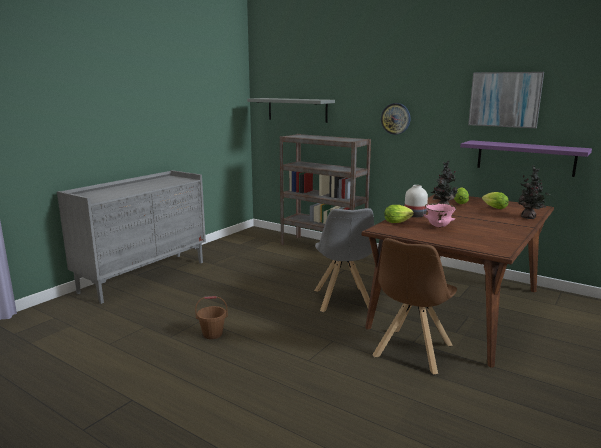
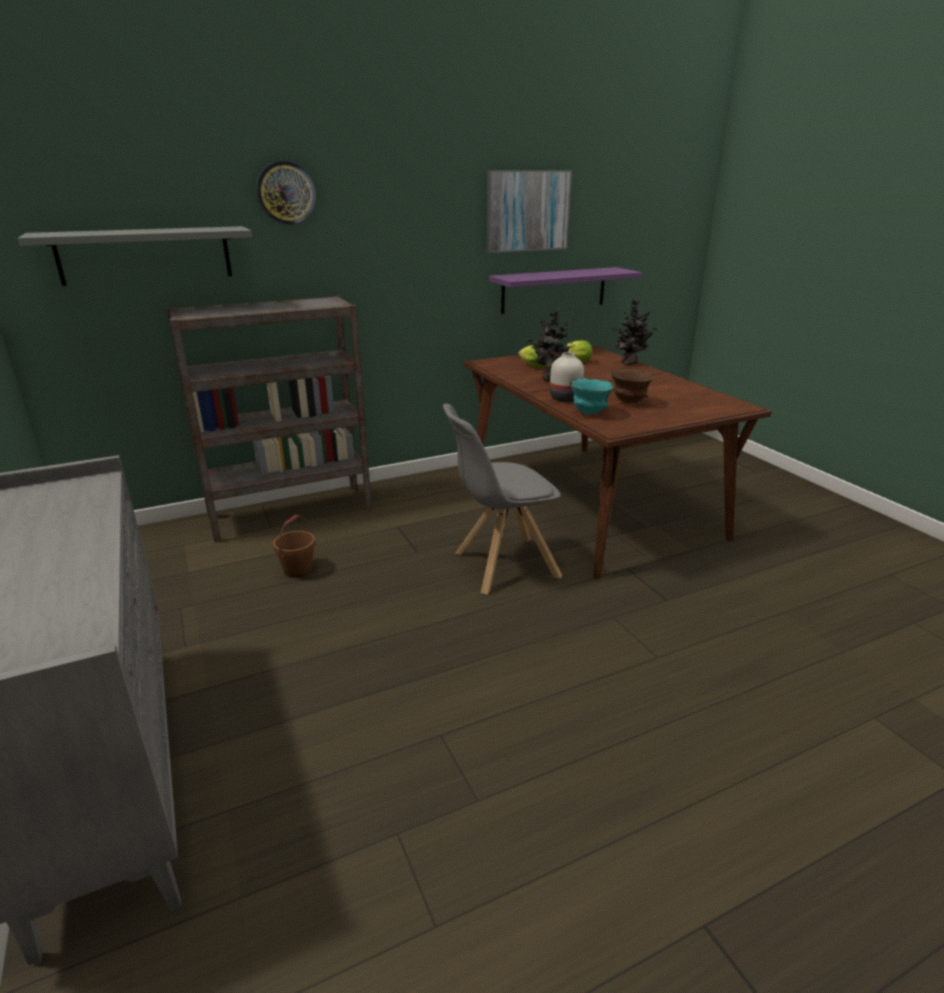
camera: 60 degrees left, 10 degrees up
brown bucket [195,296,228,339] -> brown bucket moved to [273,515,316,578]
grey chair [314,208,376,312] -> grey chair turned 135 degrees clockwise [443,404,562,595]
brown chair [372,238,457,375] -> none
wall clock [381,103,410,135] -> wall clock moved to [256,161,316,225]
lettuce [384,205,414,223] -> turquoise bowl [569,378,615,414]
pink bowl [424,203,456,228] -> brown bowl [611,369,654,403]

